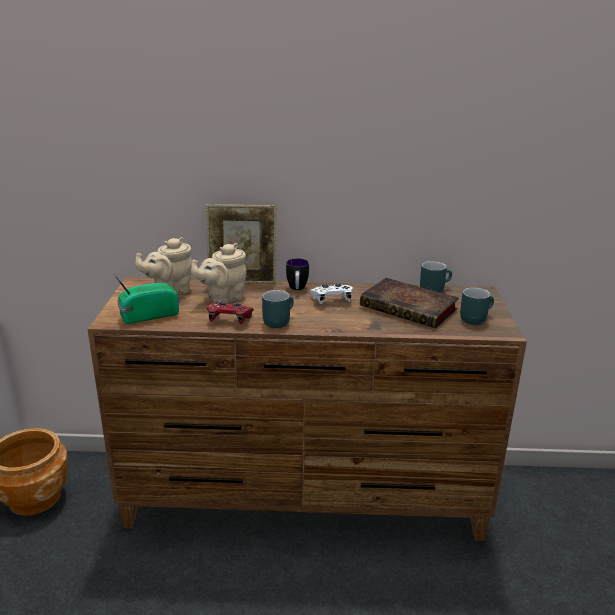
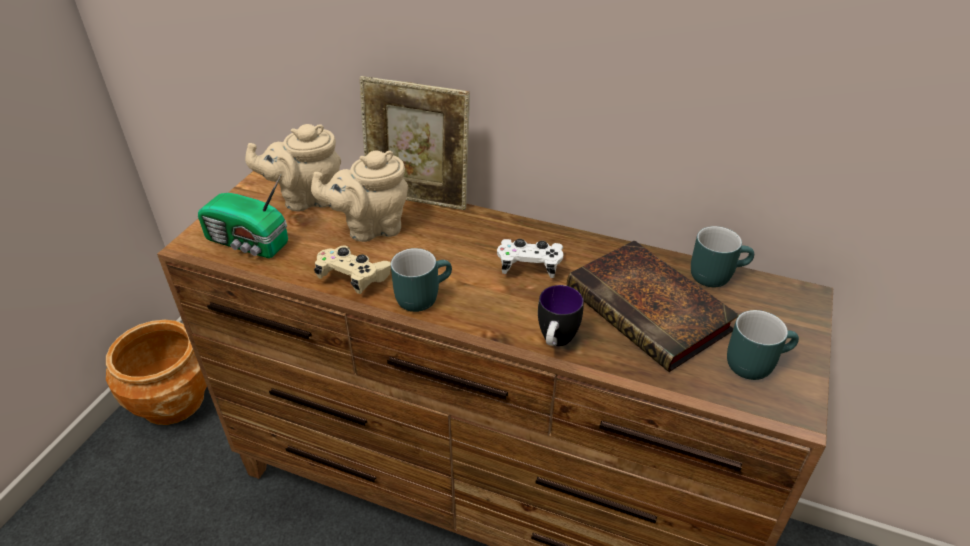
camera: 20 degrees right, 15 degrees up
radio [113,273,179,324] -> radio turned 150 degrees counterclockwise [198,175,288,258]
red game controller [207,301,254,324] -> beige game controller [314,245,391,294]
mug [286,258,309,290] -> mug moved to [538,285,584,346]

